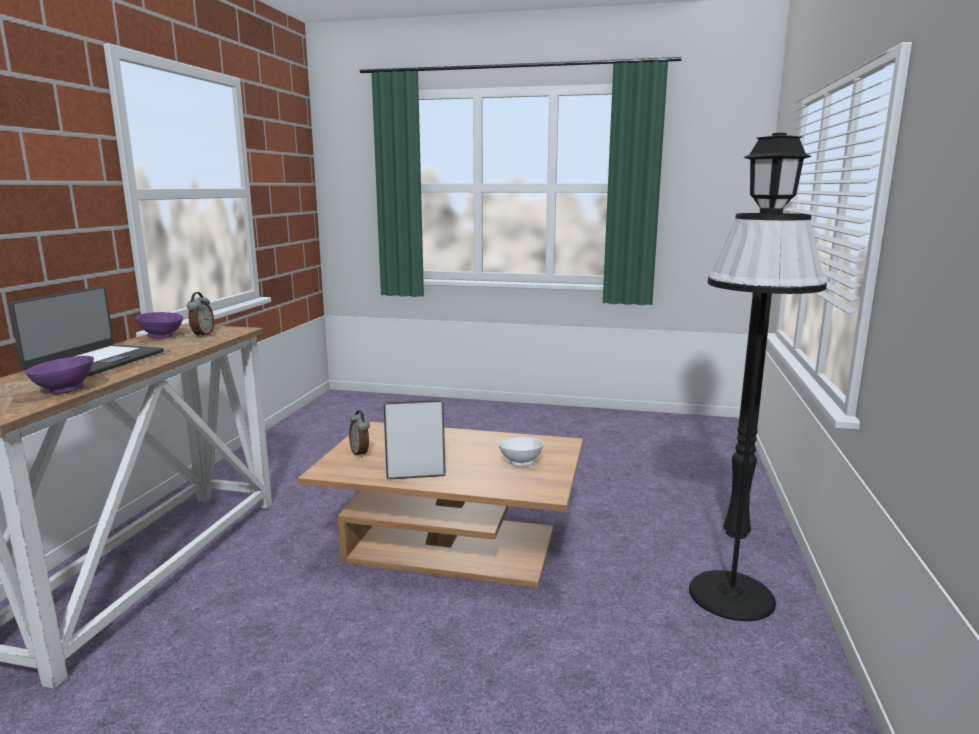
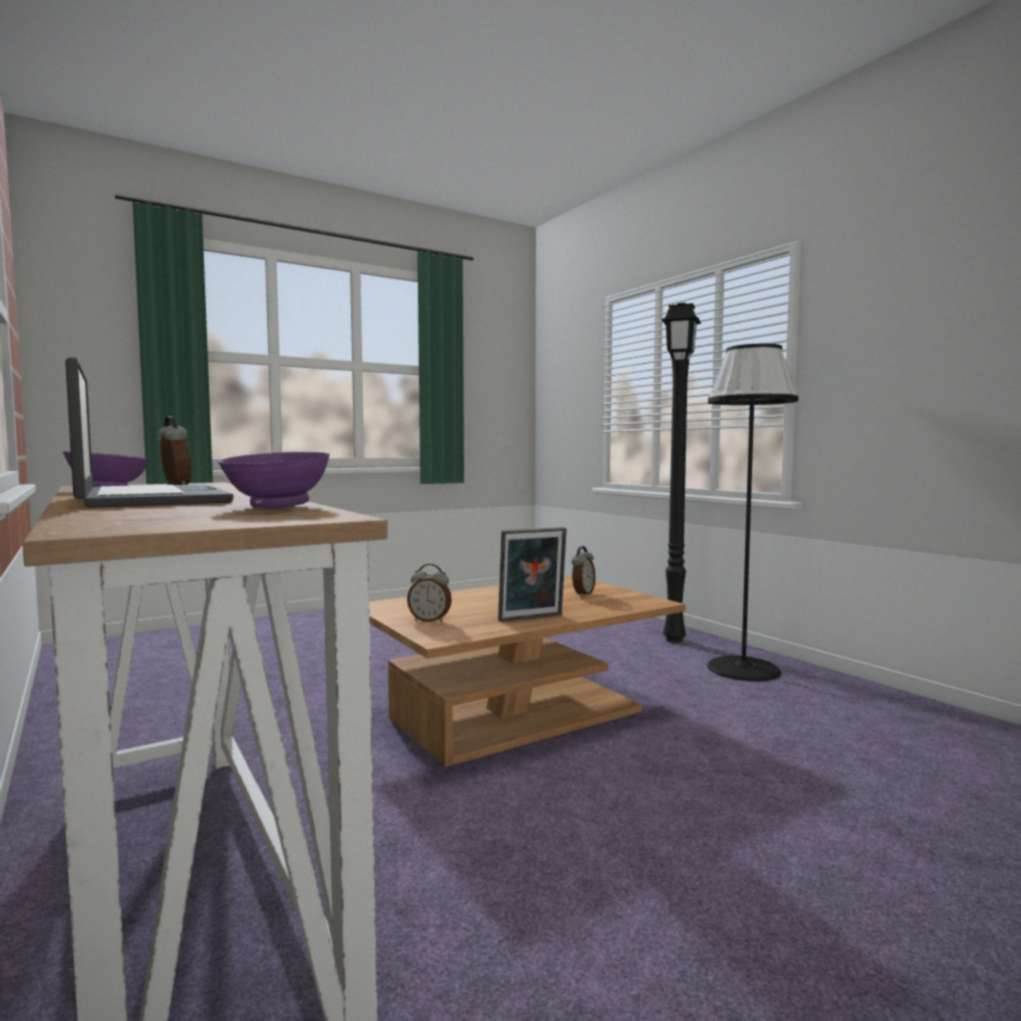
camera: 45 degrees left, 10 degrees down
picture frame [383,399,446,480] -> picture frame turned 150 degrees counterclockwise [498,527,567,622]
white bowl [499,437,544,467] -> alarm clock [571,546,595,597]

